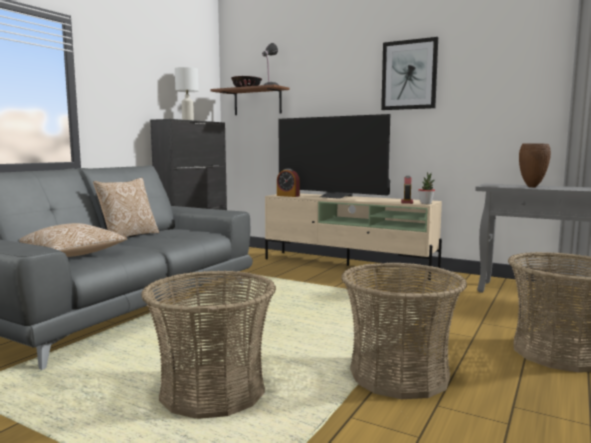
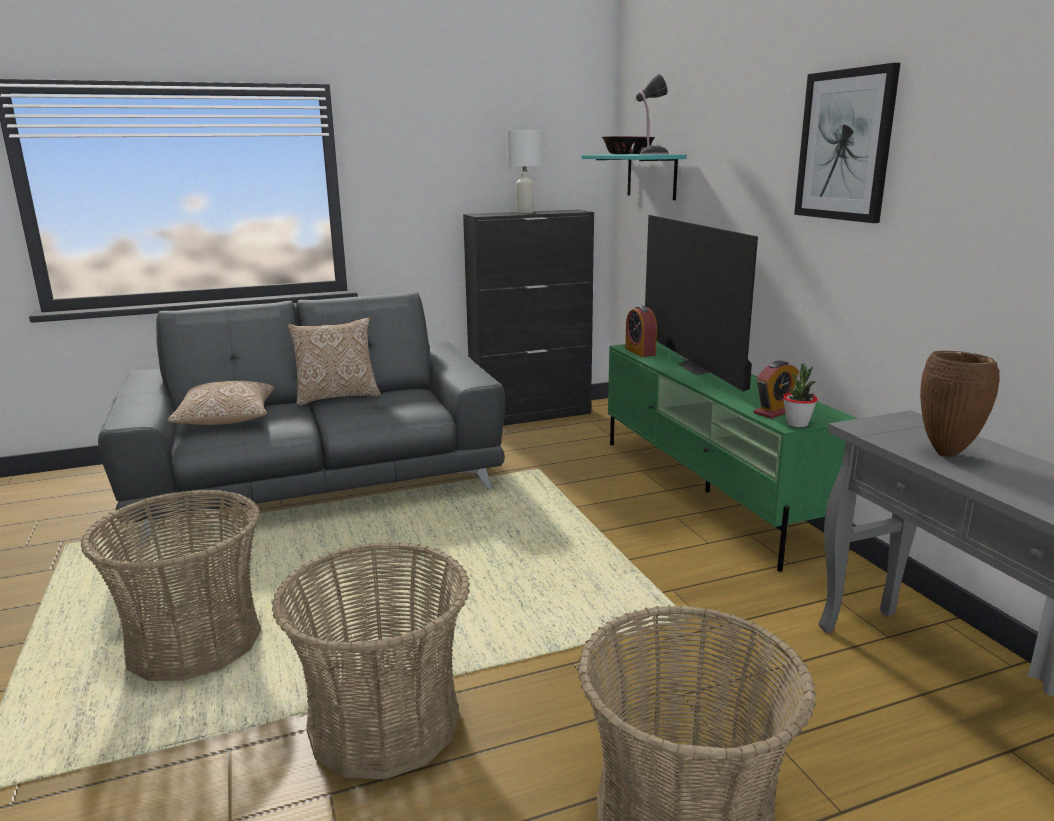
camera: 40 degrees right, 10 degrees up
brown shelf [210,84,289,115] -> turquoise shelf [581,154,687,200]
beige tv stand [265,193,442,280] -> green tv stand [608,341,858,572]

